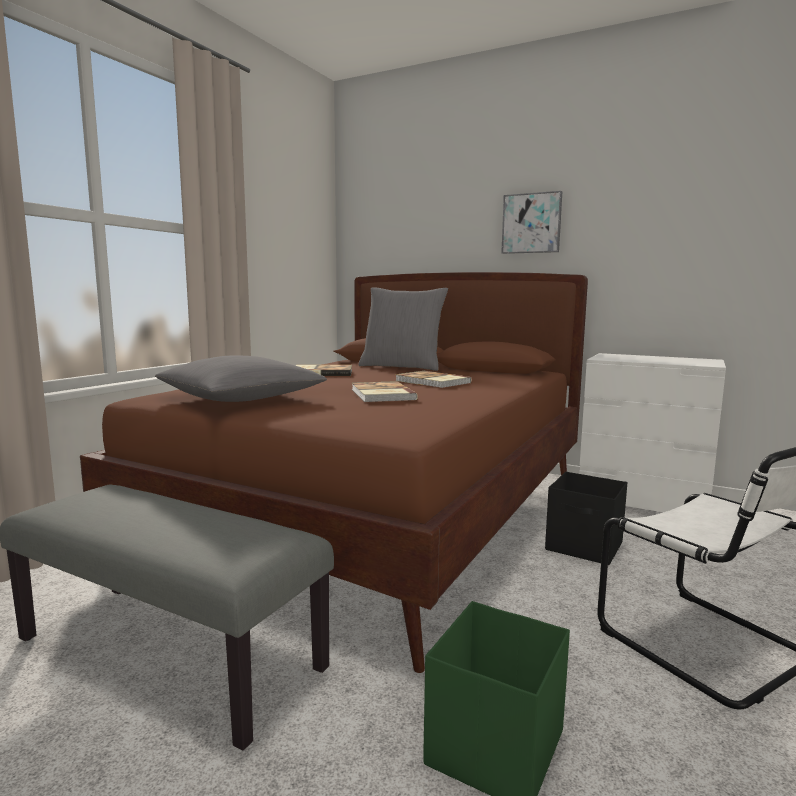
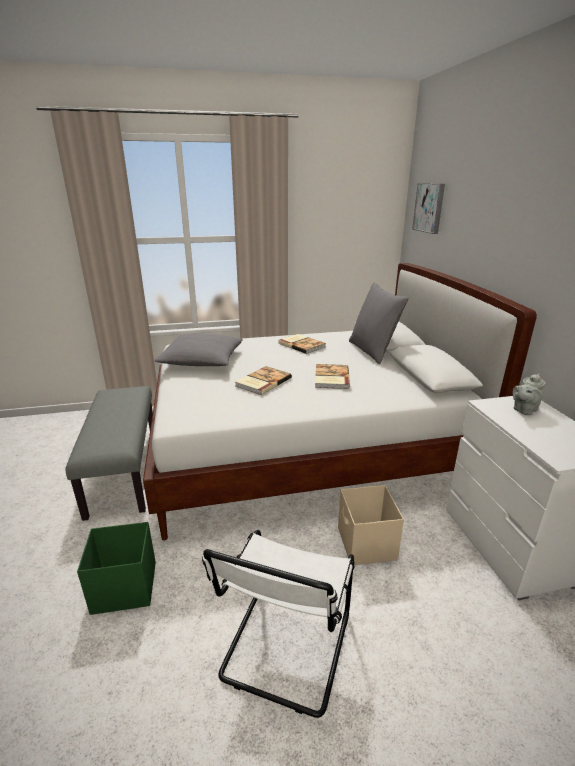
camera: 50 degrees right, 15 degrees up
brown bed [80,272,588,673] -> white bed [143,263,537,541]
picture [501,191,562,254] -> picture moved to [412,183,445,234]
black storage box [545,472,627,565] -> beige storage box [338,485,404,565]
none -> grey teapot [512,374,546,415]

